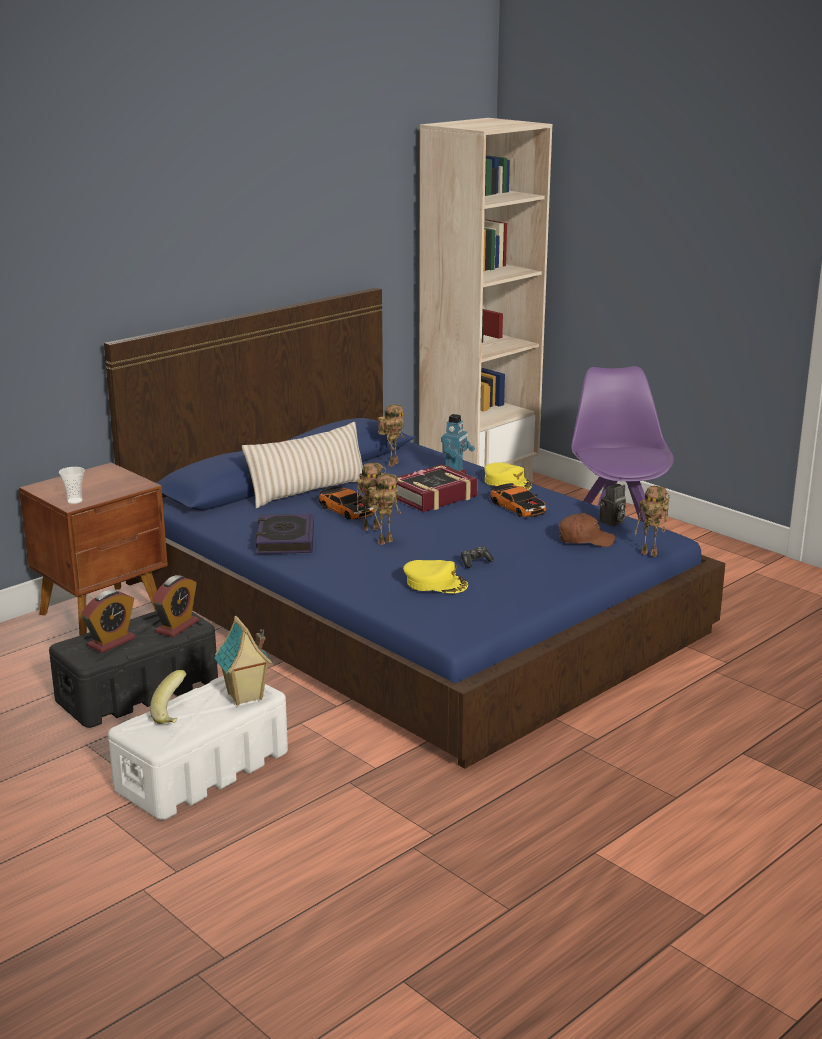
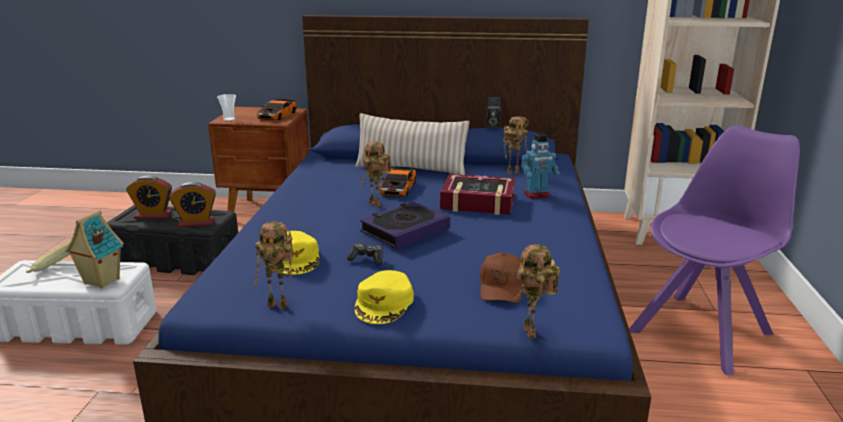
camera: 50 degrees right, 0 degrees up
book [256,514,314,554] -> book moved to [360,202,450,249]
toy robot [368,474,401,545] -> toy robot moved to [254,222,294,308]
yellow cap [484,462,532,490] -> yellow cap moved to [355,270,414,324]
toy car [490,483,546,517] -> toy car moved to [257,99,297,120]
brown cap [558,513,615,547] -> brown cap turned 45 degrees clockwise [479,253,522,303]
camera [599,484,626,527] -> camera moved to [484,96,502,129]

